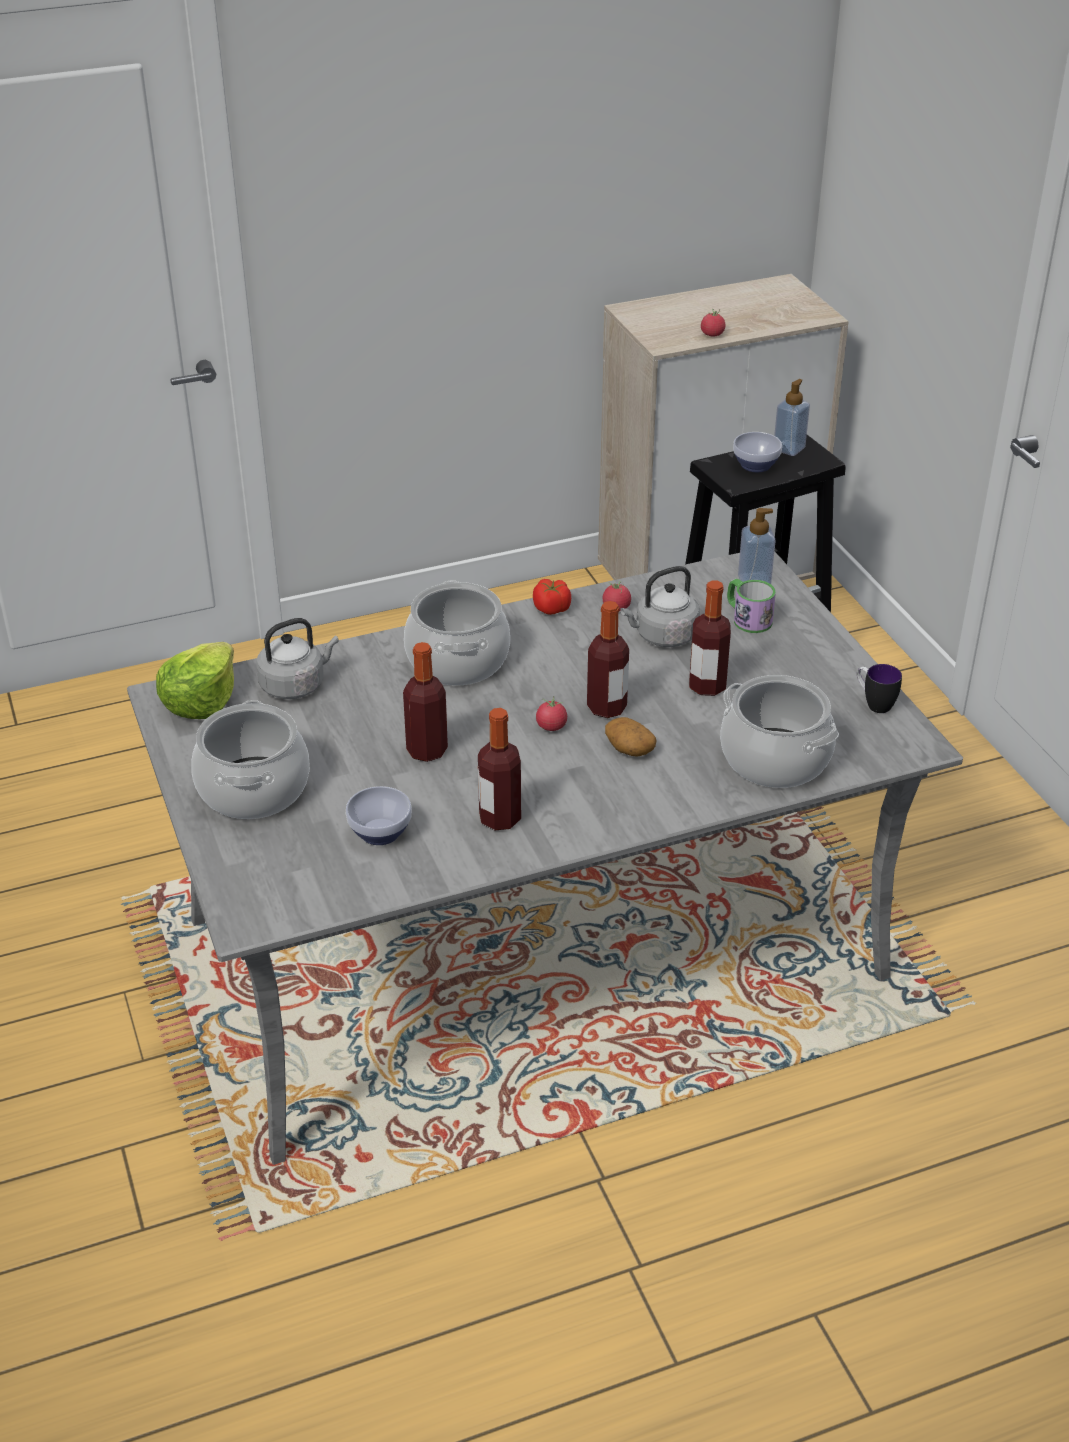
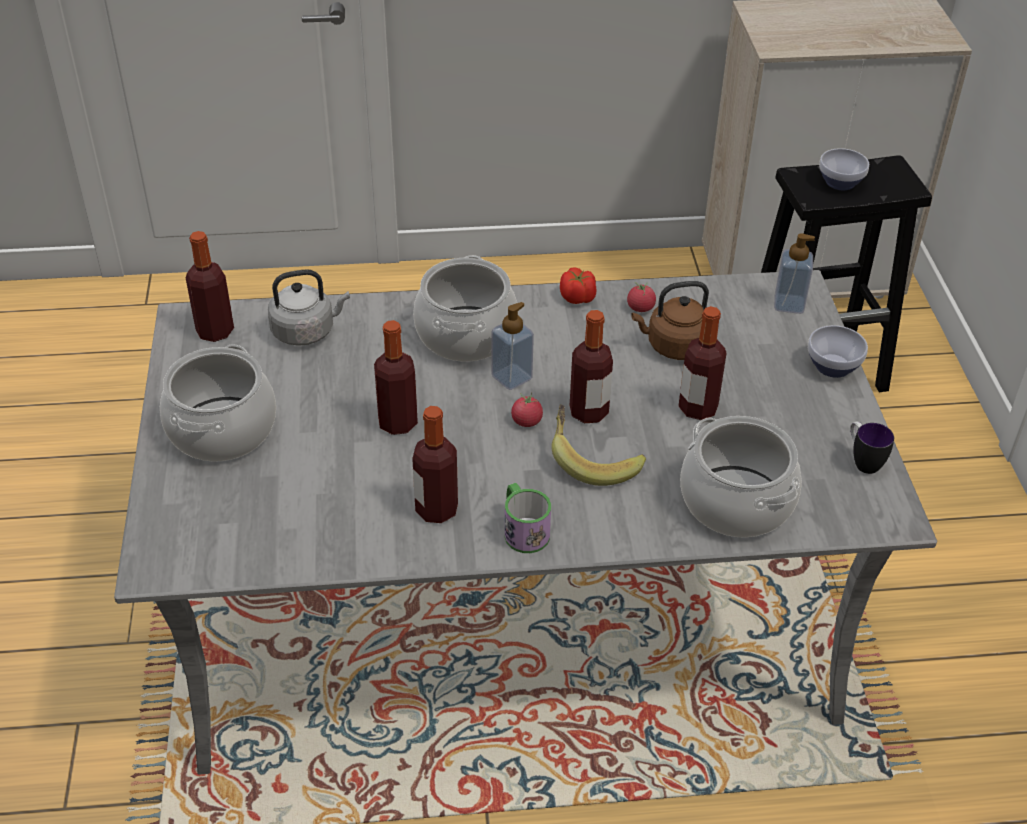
camera: 15 degrees right, 5 degrees up
lettuce [156,642,234,719] -> bottle [186,231,234,342]
bowl [346,786,412,845] -> bowl moved to [808,325,868,378]
potato [605,717,657,757] -> banana [551,404,646,486]
grey kettle [620,566,700,647] -> brown kettle [631,281,709,360]
tomato [701,309,725,337] -> none
mug [727,579,776,633] -> mug moved to [505,483,551,553]
soap dispenser [774,379,810,456] -> soap dispenser moved to [492,302,534,390]

